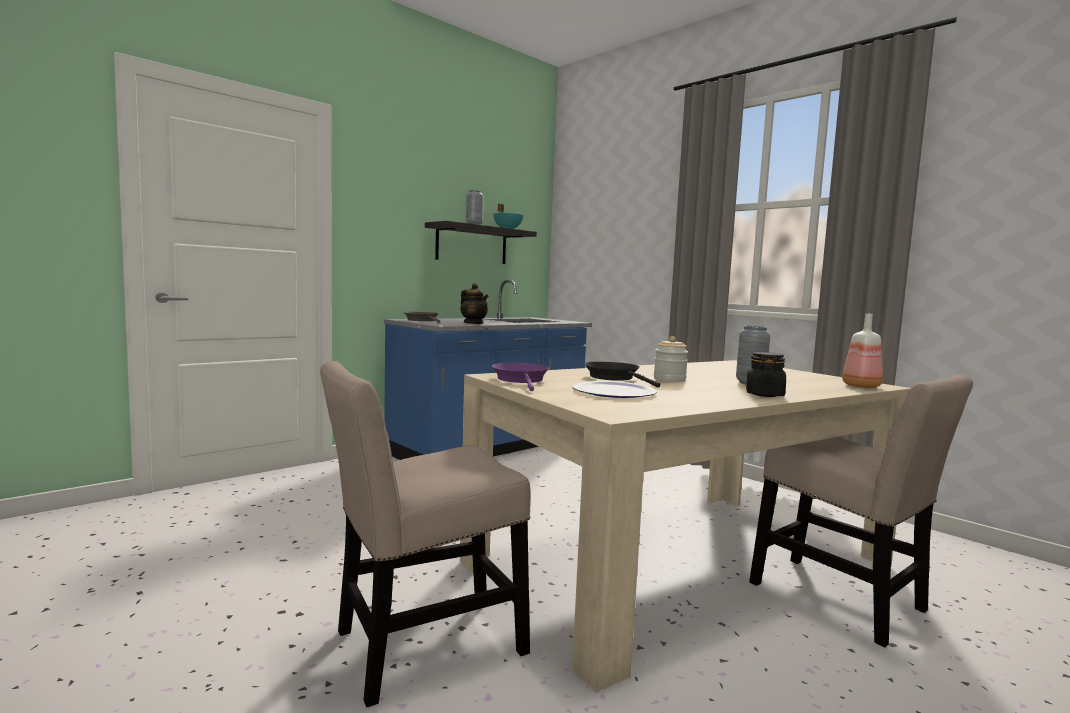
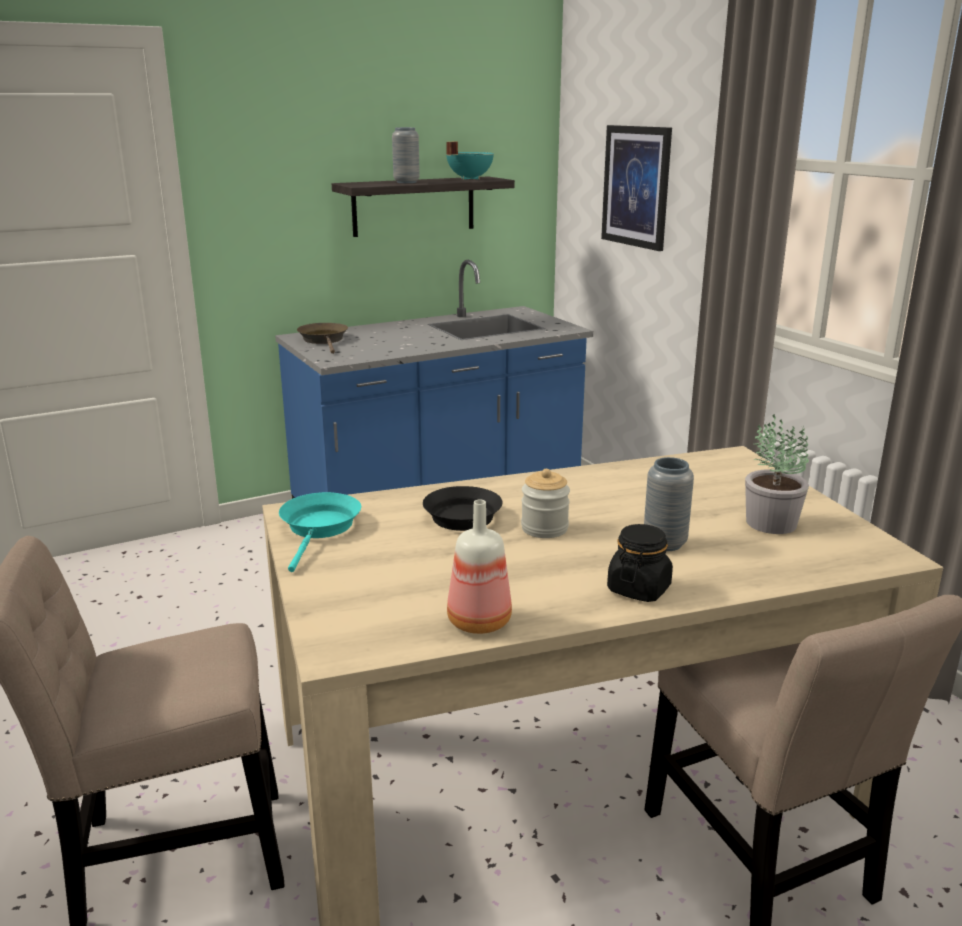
camera: 15 degrees right, 15 degrees up
teapot [460,283,489,324] -> none
purple frying pan [491,363,550,391] -> turquoise frying pan [279,492,361,572]
plate [572,381,657,398] -> none
bottle [842,314,883,388] -> bottle moved to [447,500,512,634]
none -> picture [601,125,672,251]
none -> potted plant [745,414,809,534]

